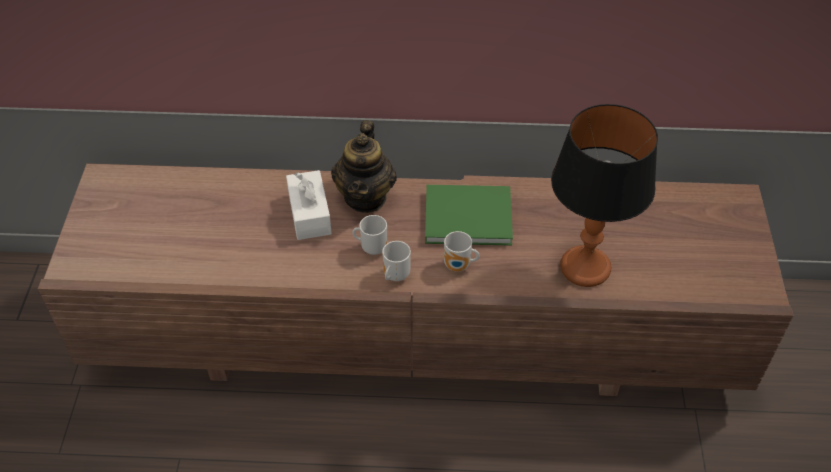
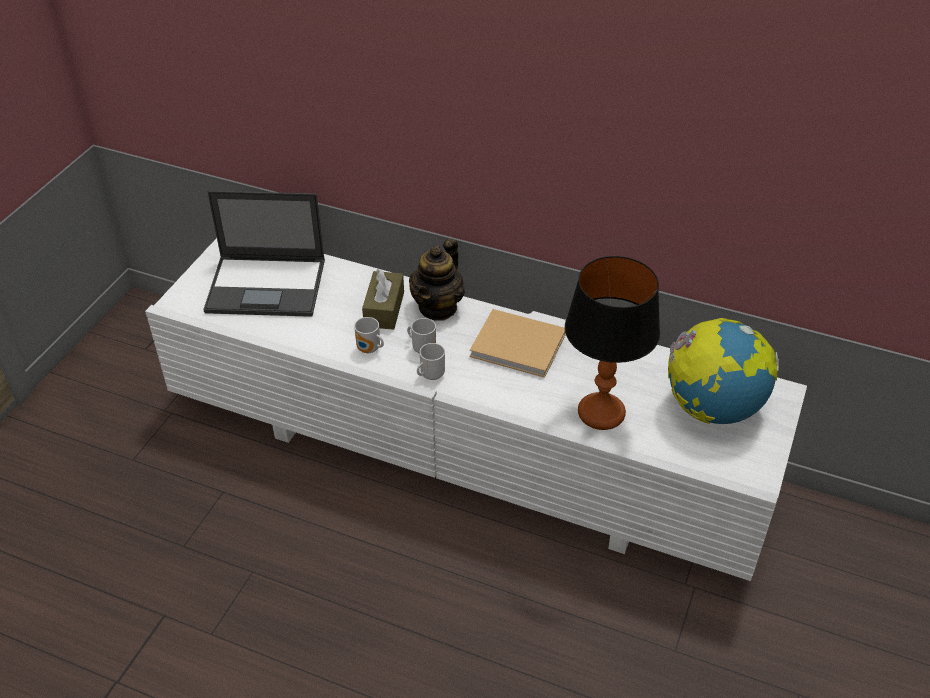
camera: 20 degrees right, 5 degrees down
brown tv stand [38,163,794,396] -> white tv stand [145,238,807,581]
white tissue box [286,170,332,240] -> brown tissue box [362,269,404,330]
green book [425,185,513,246] -> beige book [470,309,566,378]
mug [444,231,480,272] -> mug moved to [354,317,384,353]
none -> laptop [203,191,325,317]
none -> globe [668,318,779,424]

